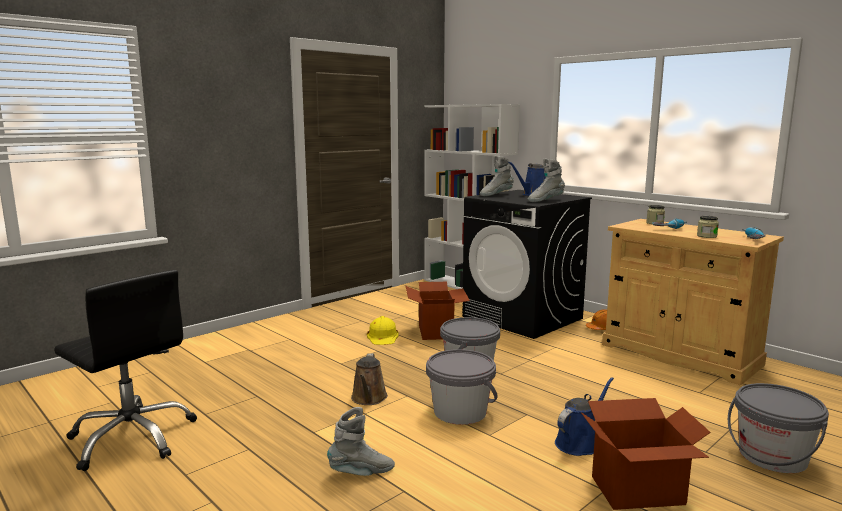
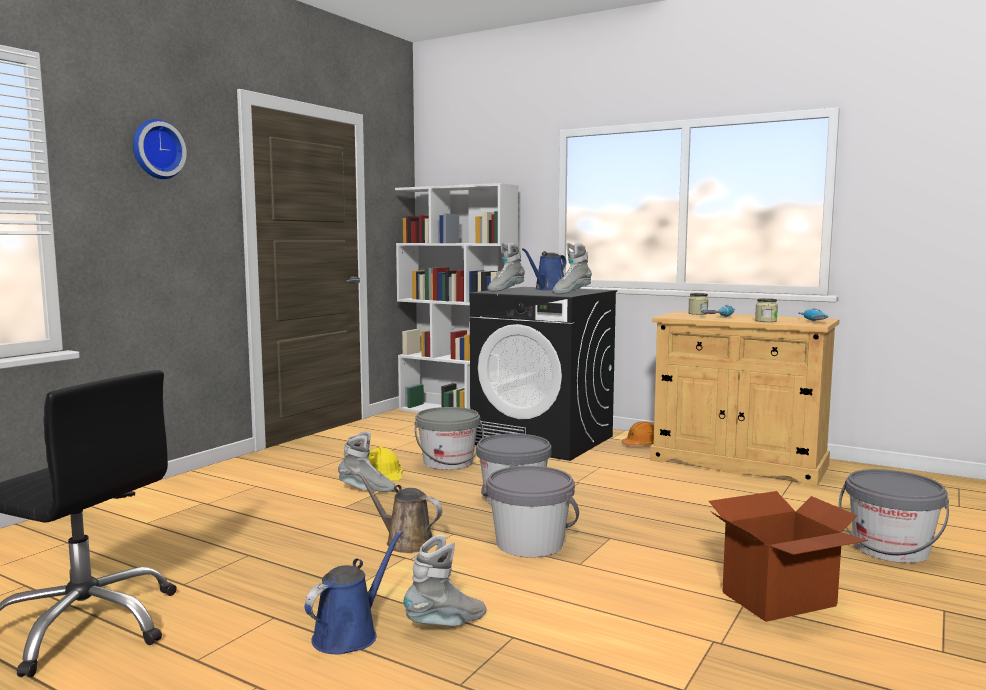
camera: 15 degrees left, 5 degrees down
brown watering can [351,353,388,405] -> brown watering can turned 135 degrees clockwise [357,472,442,553]
cardboard box [406,282,470,340] -> grey bucket [415,407,484,470]
blue watering can [555,377,614,456] -> blue watering can moved to [304,531,403,654]
none -> wall clock [133,119,187,179]
none -> grey boot [338,431,396,492]

